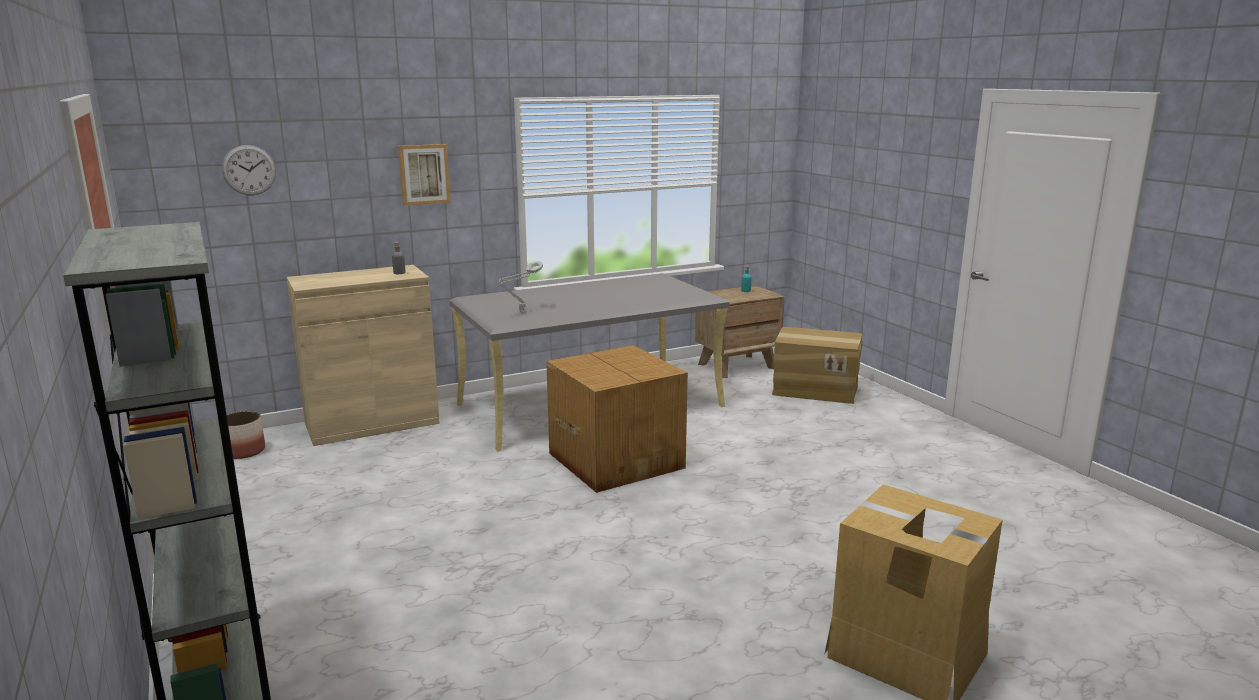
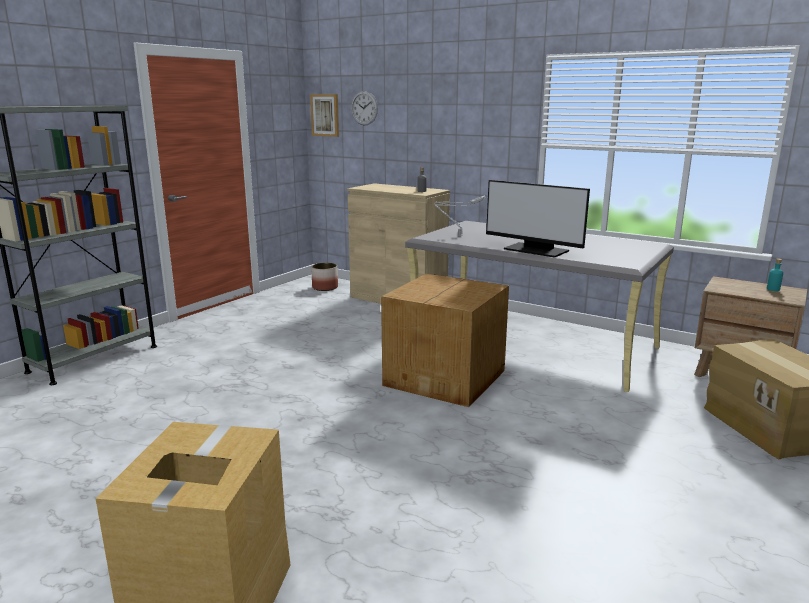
camera: 60 degrees right, 0 degrees up
picture [398,144,451,206] -> picture moved to [310,94,339,137]
none -> monitor [486,180,590,258]

